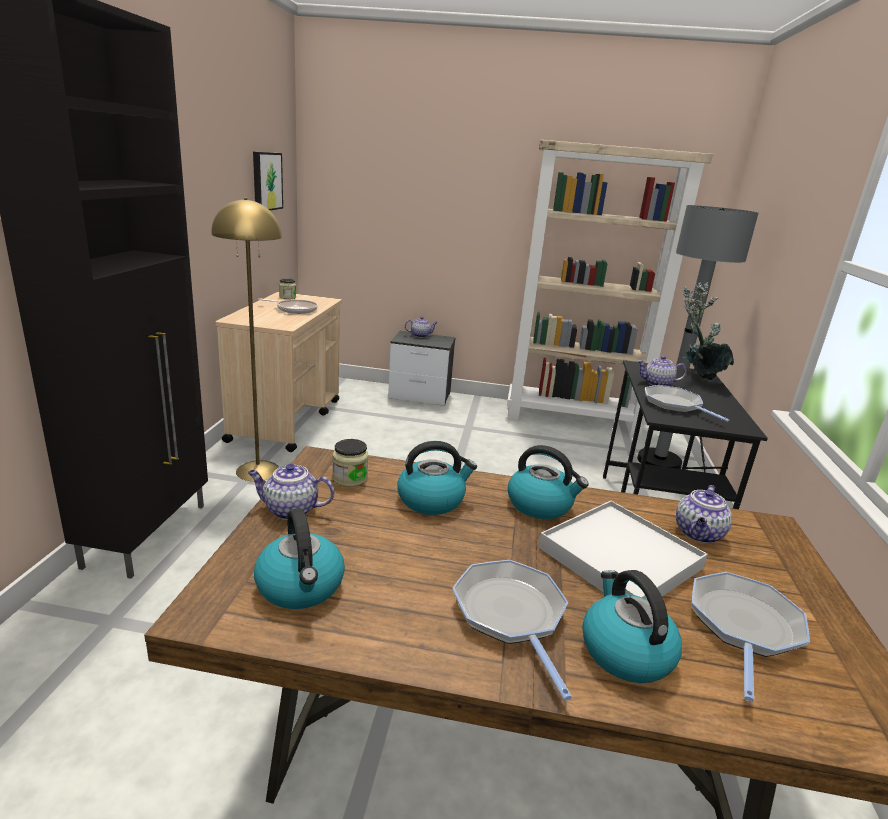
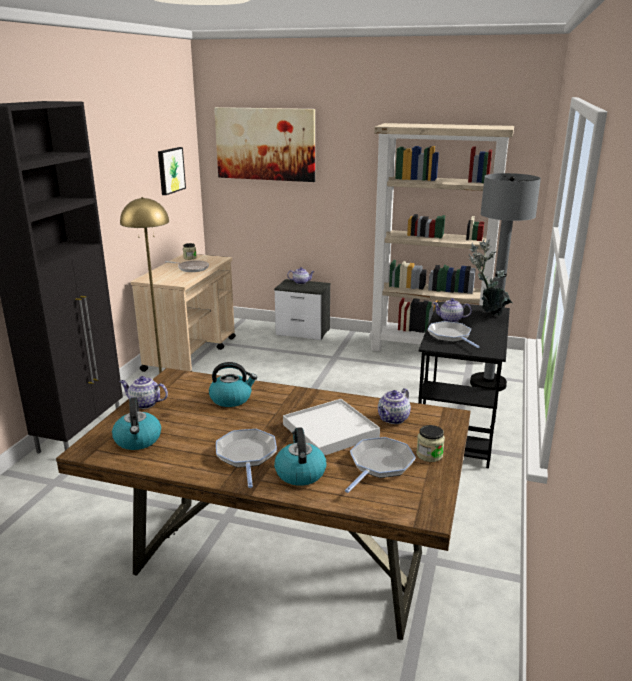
camera: 10 degrees right, 0 degrees up
jar [332,439,369,487] -> jar moved to [416,425,445,462]
kettle [508,445,589,519] -> none
none -> picture [214,107,315,182]

